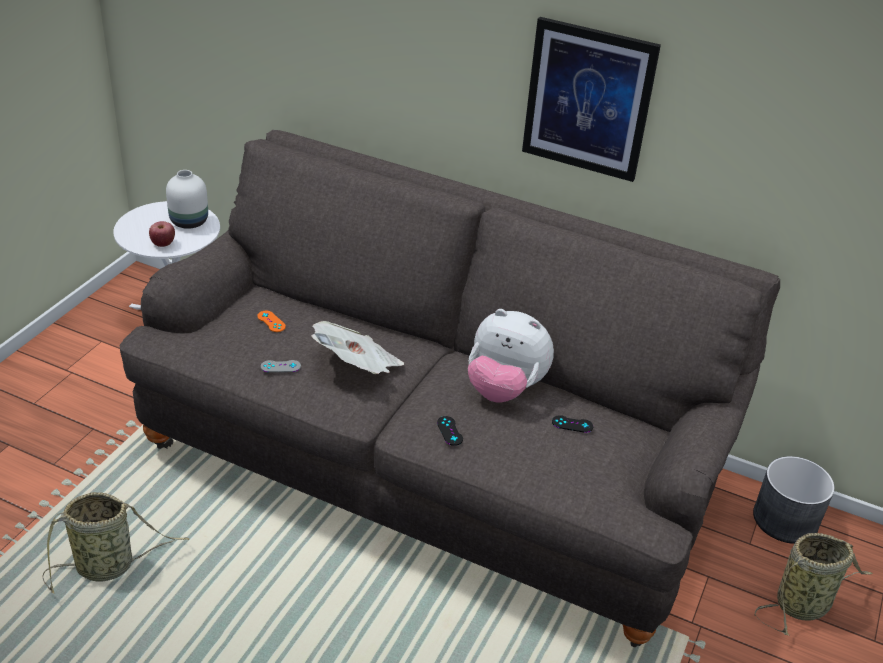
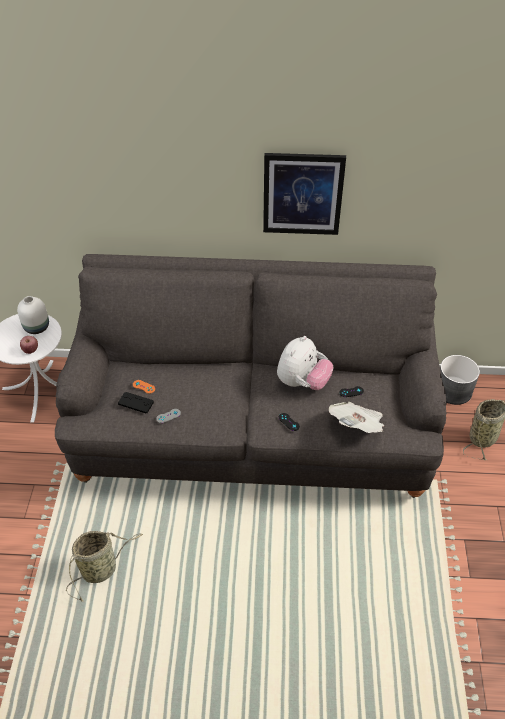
camera: 20 degrees left, 10 degrees up
newspaper [311,321,404,375] -> newspaper moved to [329,402,384,433]
plush toy [468,309,554,402] -> plush toy turned 60 degrees counterclockwise [277,336,333,390]
none -> black game controller [118,392,154,413]

